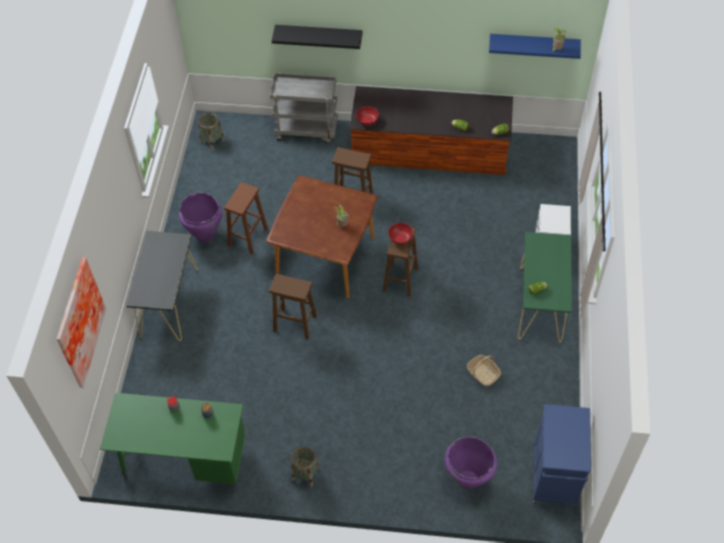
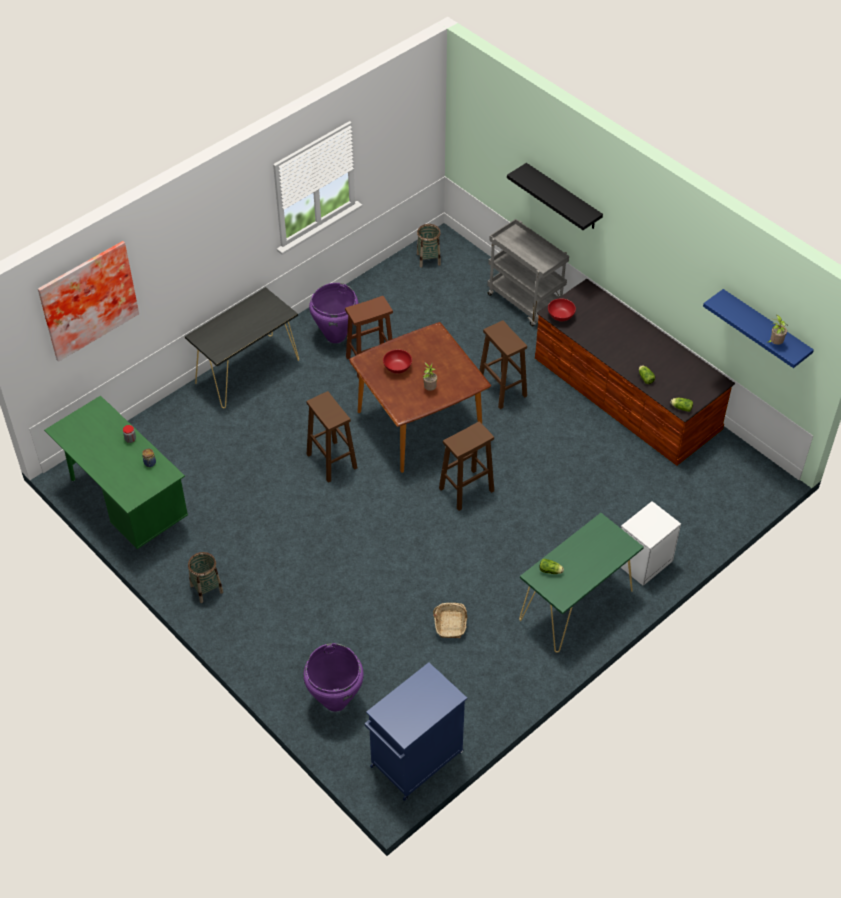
camera: 40 degrees right, 5 degrees down
red bowl [388,223,413,244] -> red bowl moved to [383,349,412,374]

